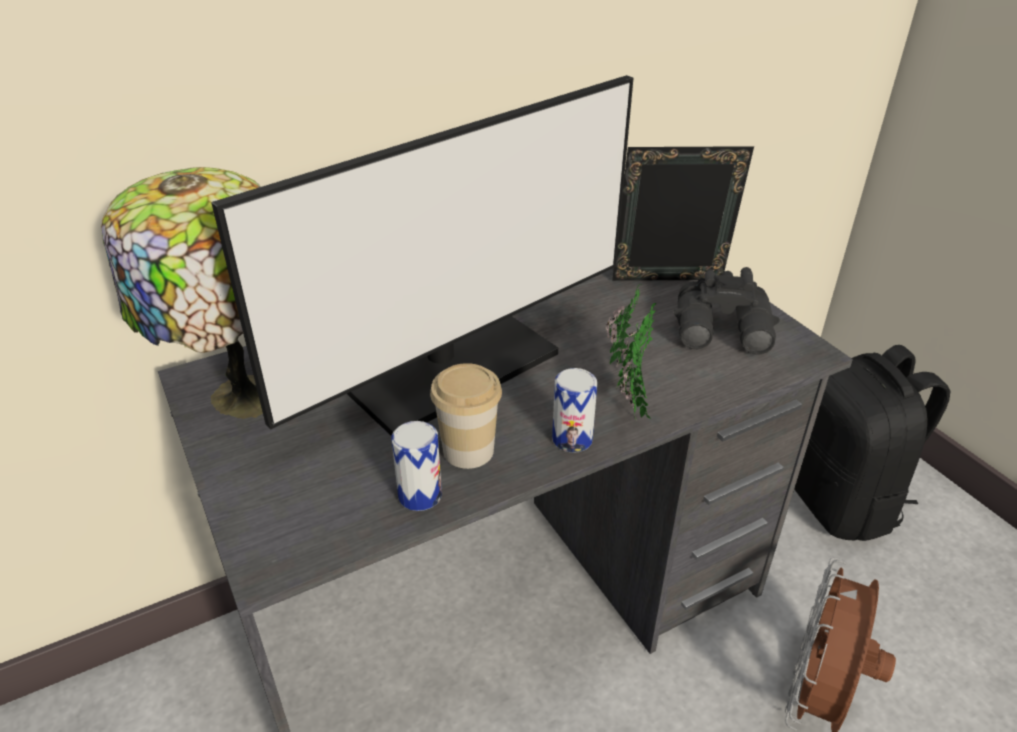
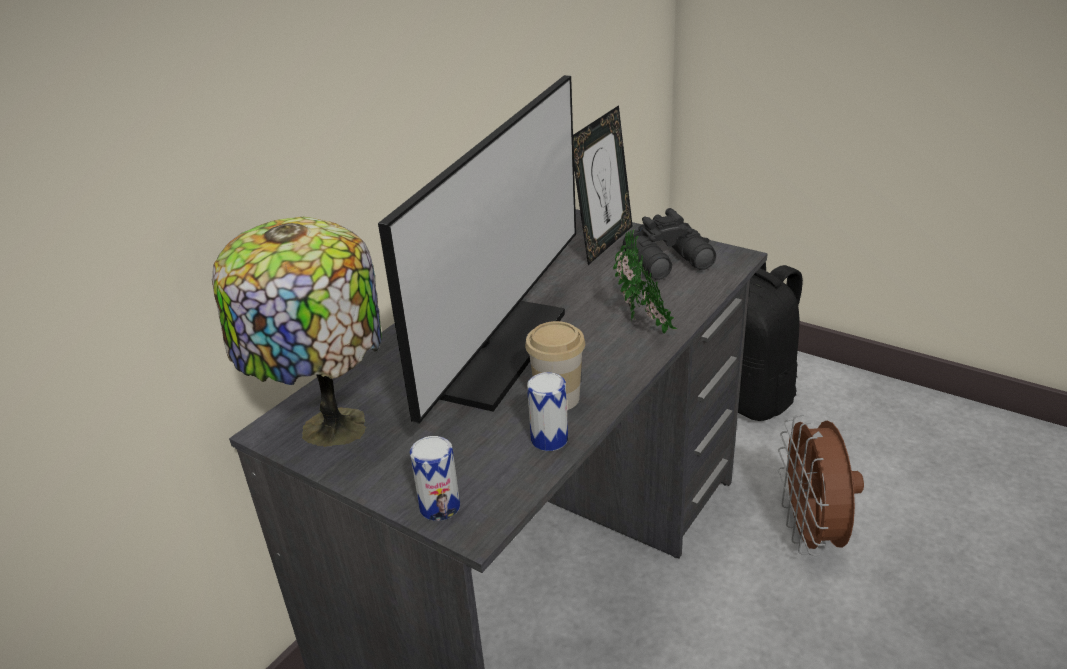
camera: 25 degrees left, 5 degrees down
can [552,368,598,453] -> can moved to [410,436,460,521]
picture frame [612,146,754,281] -> picture frame turned 150 degrees clockwise [573,105,633,265]

